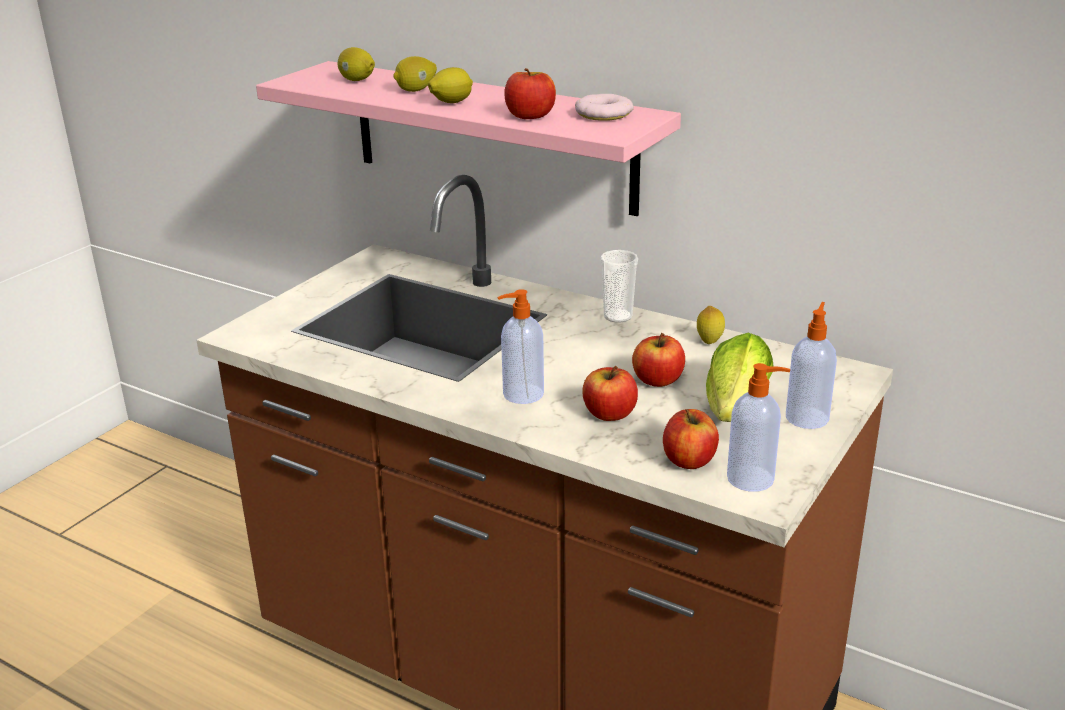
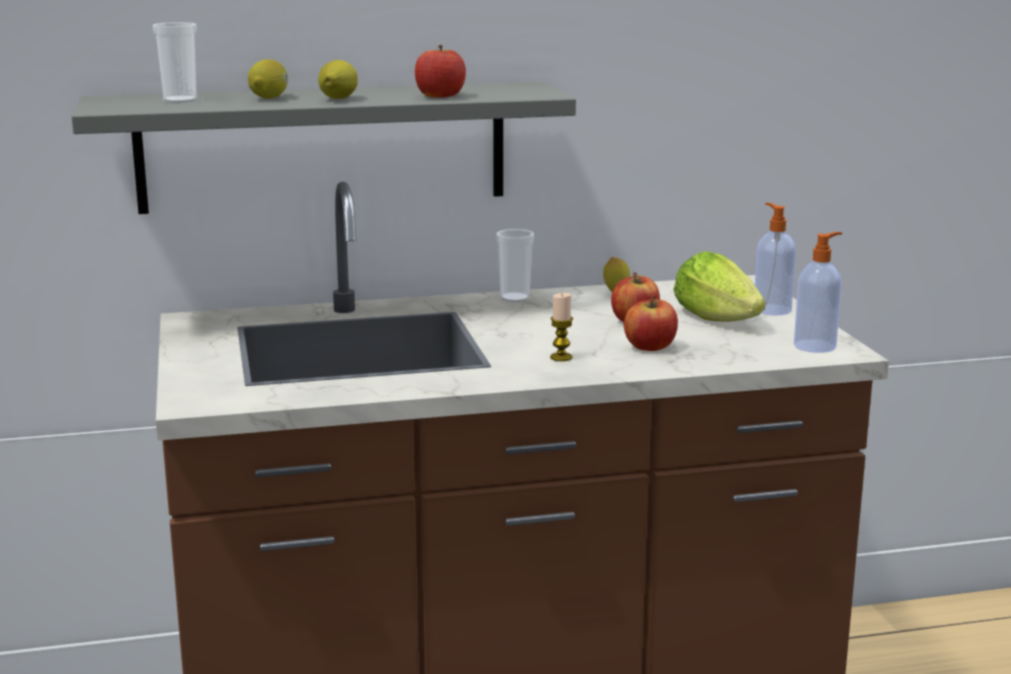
camera: 45 degrees left, 10 degrees down
pink shelf [256,61,681,216] -> grey shelf [72,82,576,214]
lemon [337,47,375,81] -> cup [152,22,197,103]
soap dispenser [497,289,544,404] -> candle [550,293,573,361]
donut [575,94,634,121] -> none
apple [663,409,719,469] -> none

